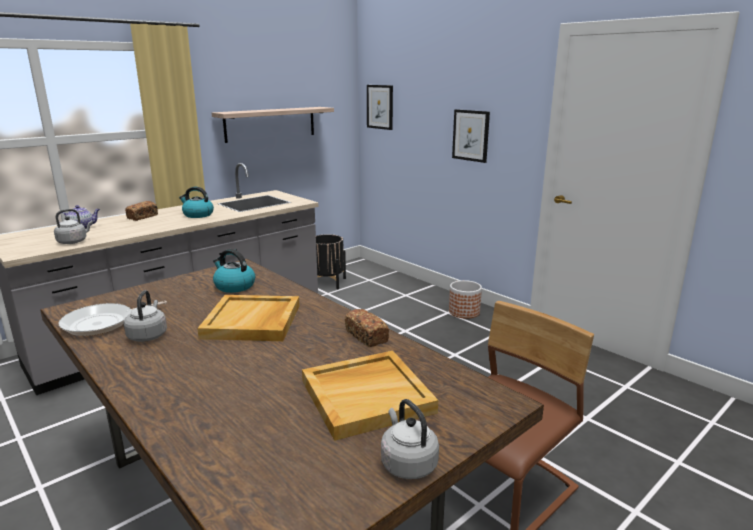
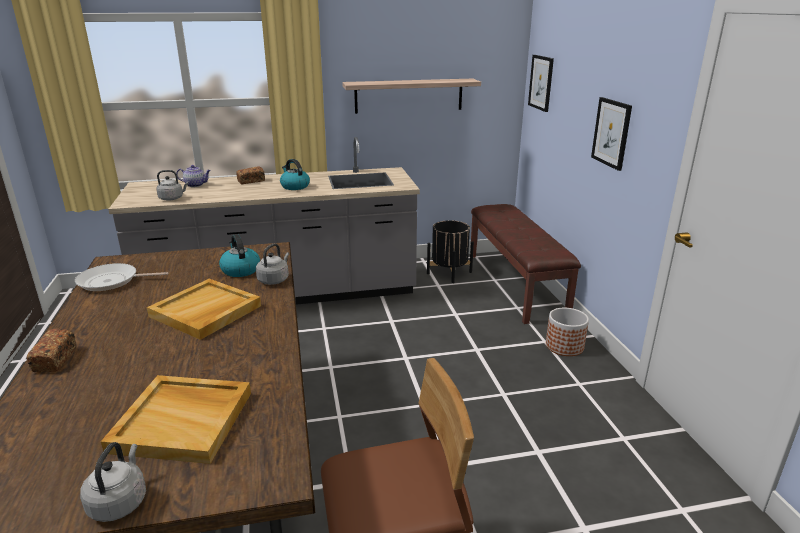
camera: 30 degrees right, 5 degrees up
grey kettle [124,290,167,342] -> grey kettle moved to [256,243,289,285]
bread [345,309,389,347] -> bread moved to [27,328,76,373]
none -> brown bench [471,204,581,324]

